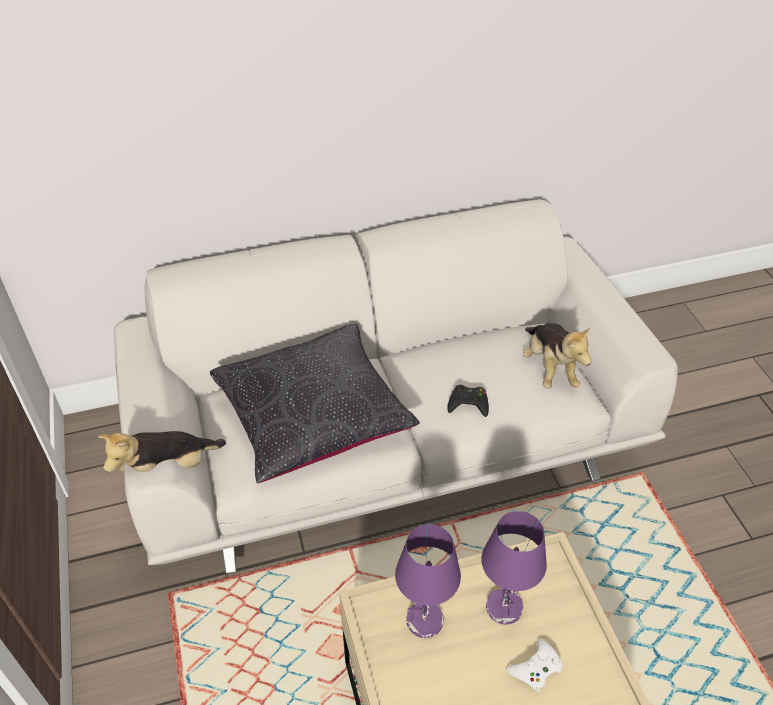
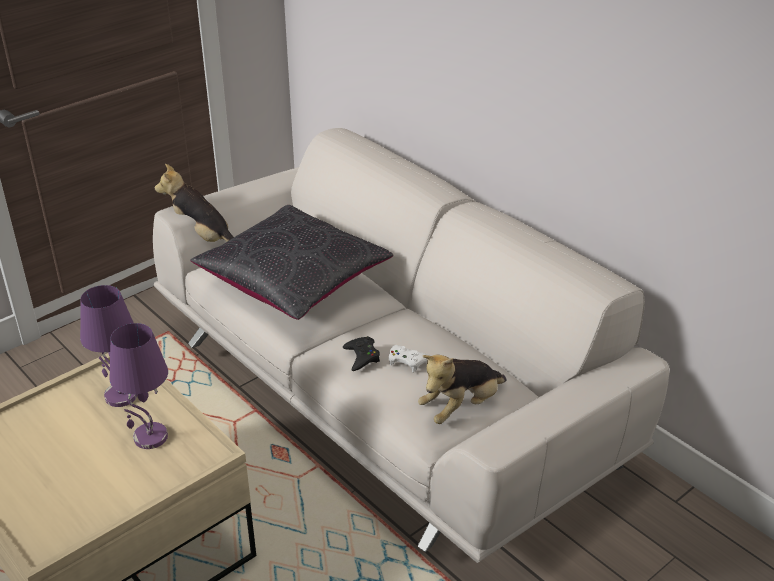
camera: 65 degrees right, 10 degrees down
white game controller [506,639,563,692] -> white game controller moved to [389,345,431,373]

